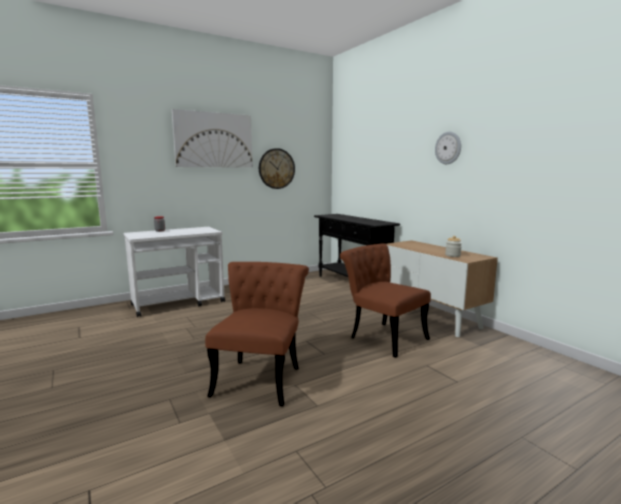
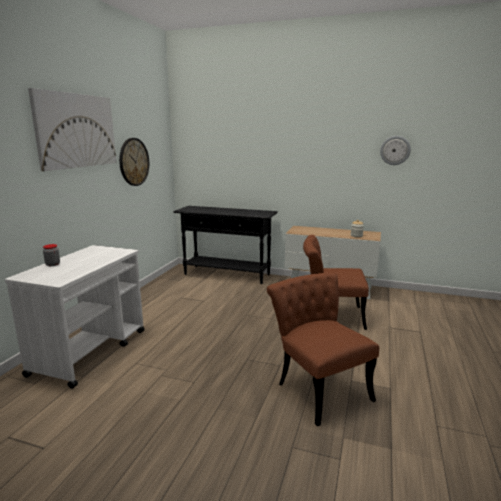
camera: 40 degrees left, 5 degrees up
wall clock [435,132,461,164] -> wall clock moved to [380,136,411,165]

